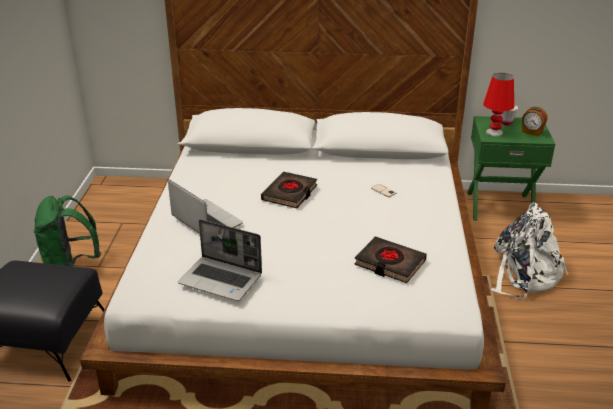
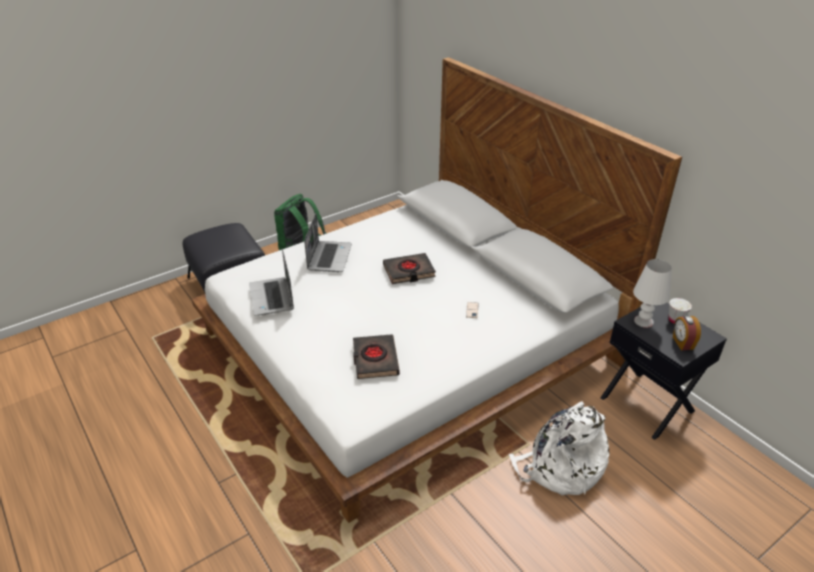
camera: 50 degrees right, 5 degrees up
green nightstand [467,116,555,221] -> black nightstand [601,303,727,440]
red table lamp [483,73,514,136] -> white table lamp [633,259,672,328]

